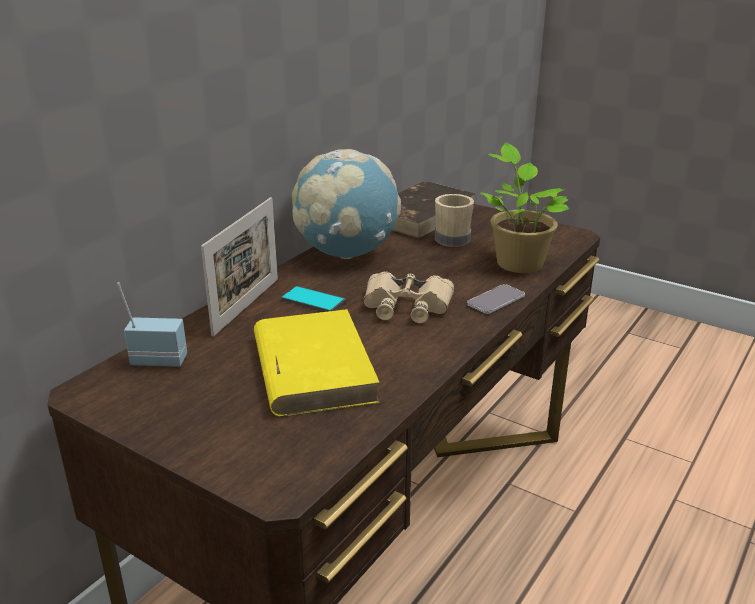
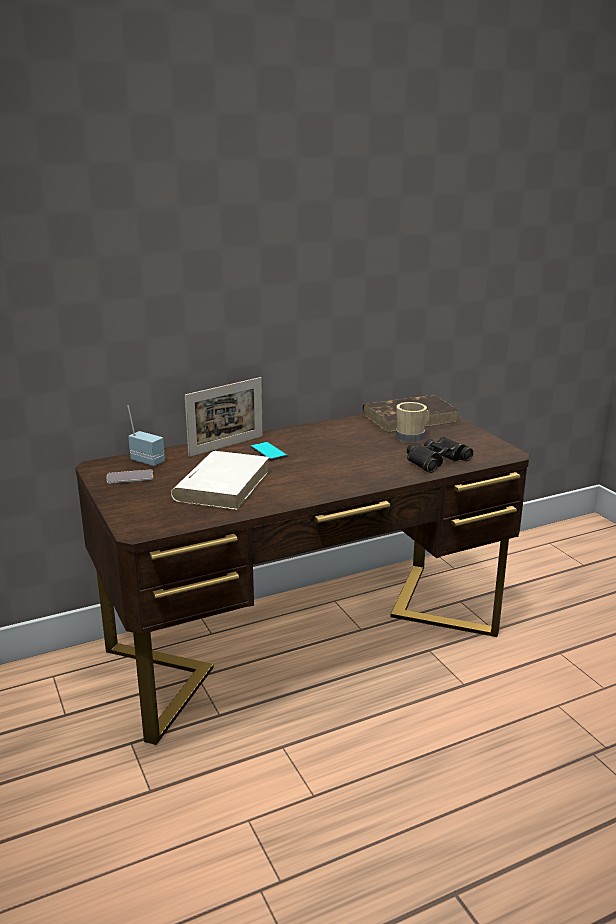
camera: 30 degrees right, 5 degrees down
yellow book [254,309,380,417] -> white book [171,451,270,510]
globe [292,149,401,259] -> none
beige binoculars [363,271,454,323] -> none
phone [467,284,525,314] -> phone moved to [107,470,153,484]
potted plant [480,143,569,273] -> black binoculars [407,436,474,473]

